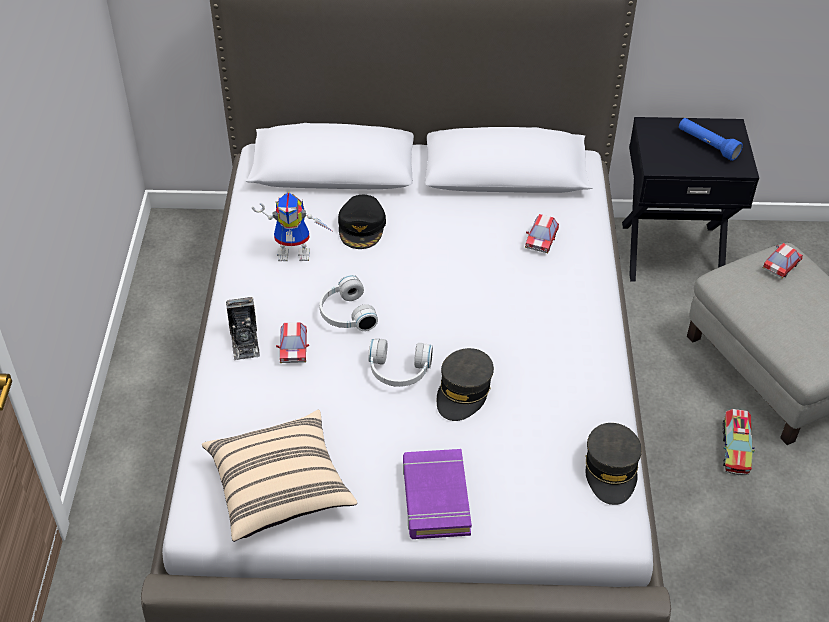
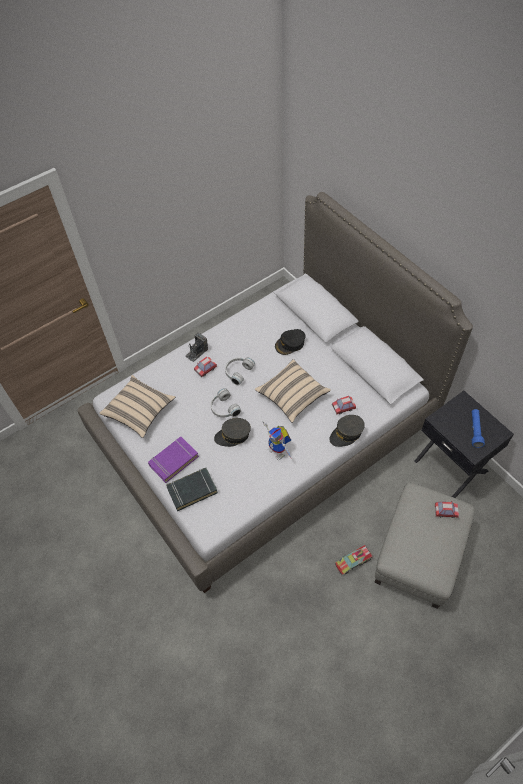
camera: 55 degrees right, 10 degrees up
toy robot [252,191,332,261] -> toy robot moved to [263,421,292,461]
grey cap [585,423,642,505] -> grey cap moved to [329,415,365,447]
none -> black book [166,468,218,511]
none -> beige pillow [255,359,331,423]

